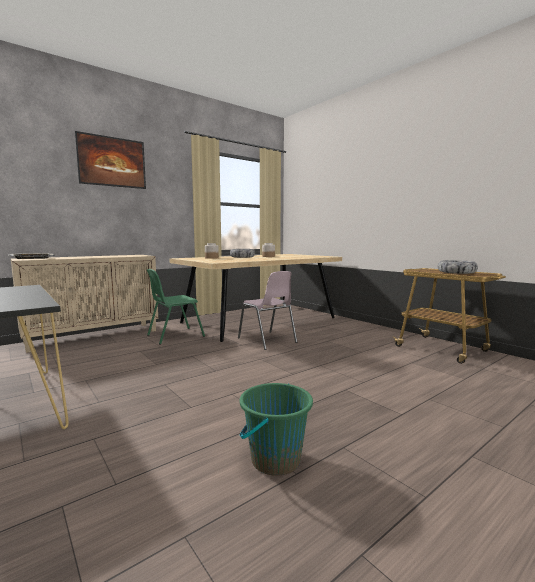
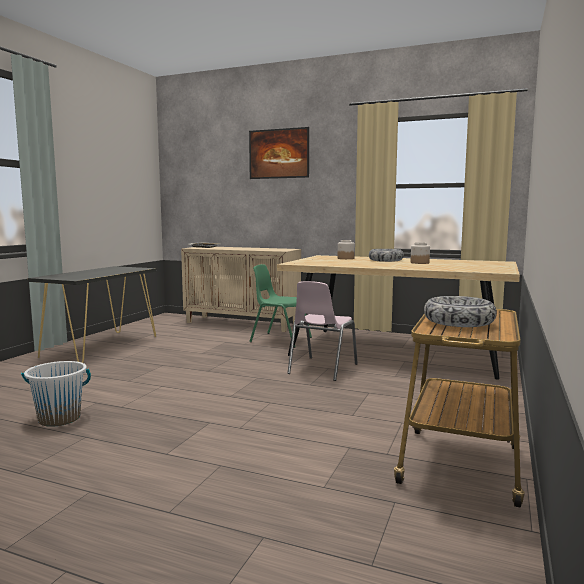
camera: 60 degrees right, 0 degrees up
green bucket [240,383,313,476] -> white bucket [21,361,91,427]

